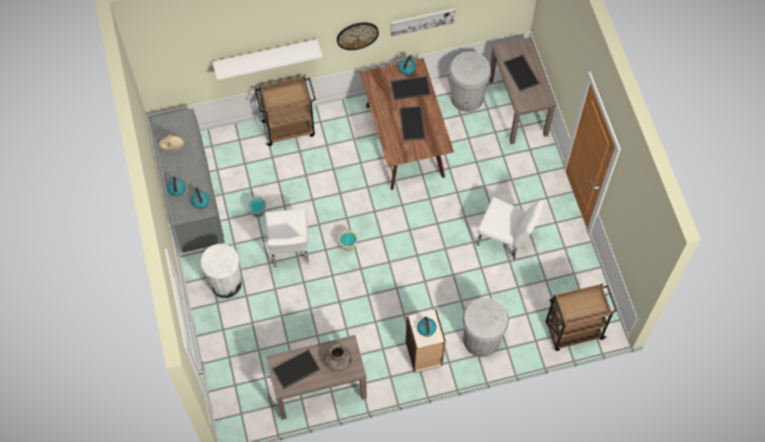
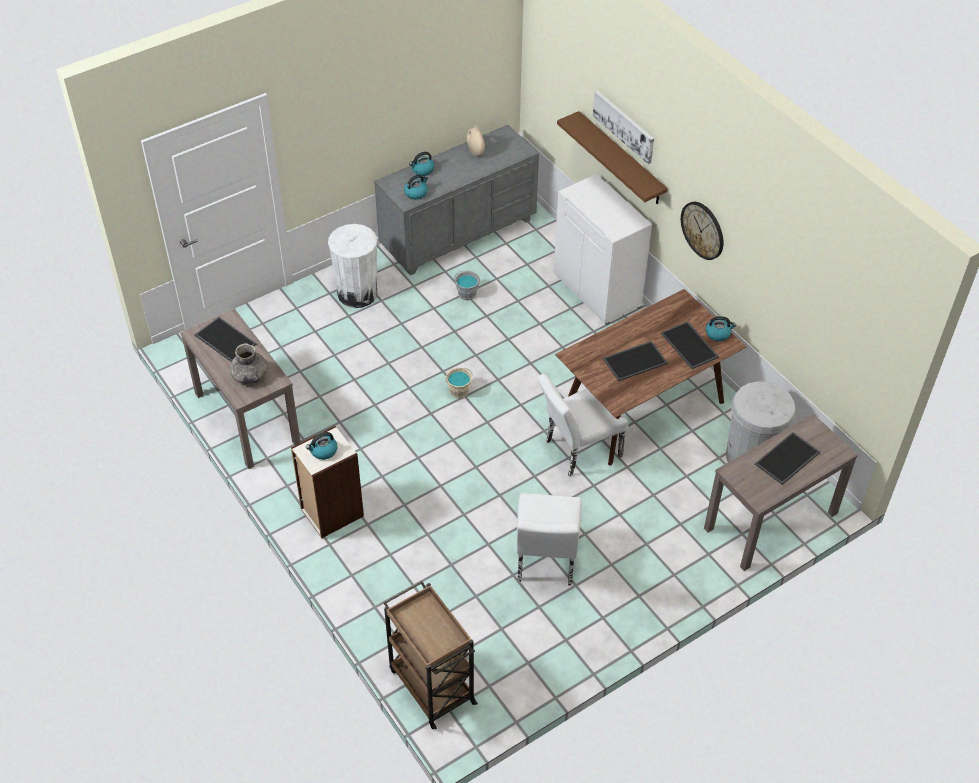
camera: 70 degrees right, 15 degrees down
white shelf [213,39,322,80] -> brown shelf [557,111,668,204]
brown cart [255,76,316,146] -> white cabinet [553,174,652,325]
white chair [265,208,309,267] -> white chair moved to [538,374,629,476]
picture [391,8,455,37] -> picture moved to [593,91,654,164]
white trash can [462,298,509,357] -> none

